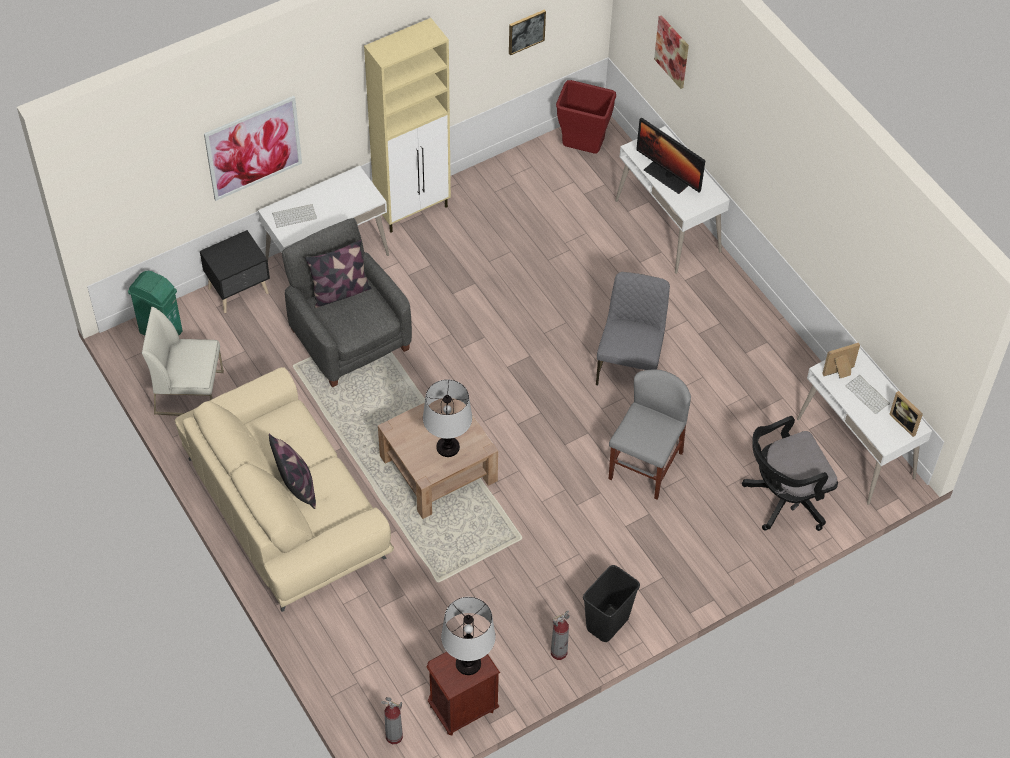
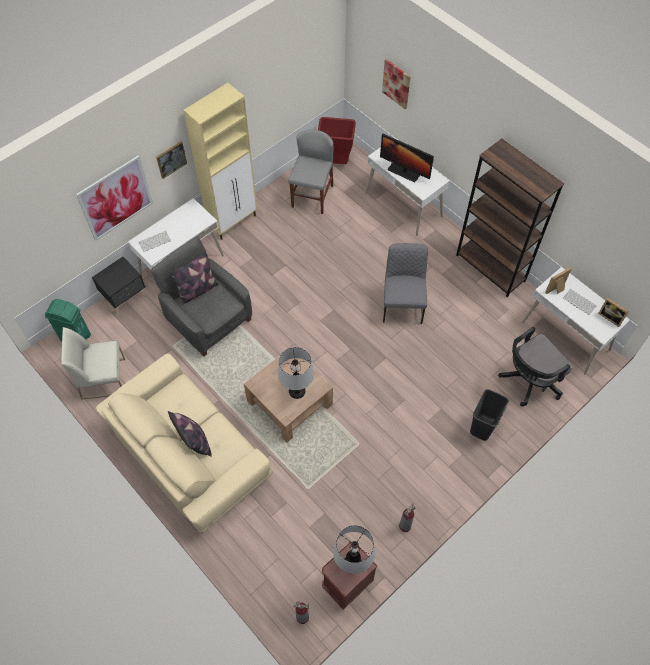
camera: 10 degrees left, 5 degrees up
picture [509,10,546,55] -> picture moved to [156,141,187,179]
black trash can [583,565,640,642] -> black trash can moved to [470,389,509,441]
grey chair [609,369,691,500] -> grey chair moved to [288,129,333,214]
none -> brown bookcase [456,138,564,297]

